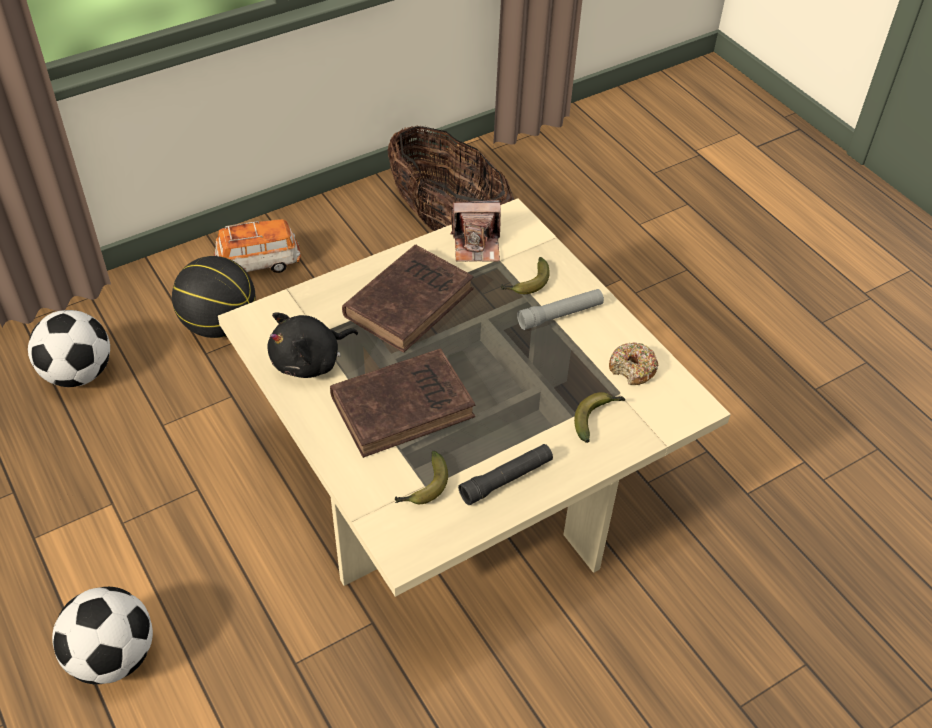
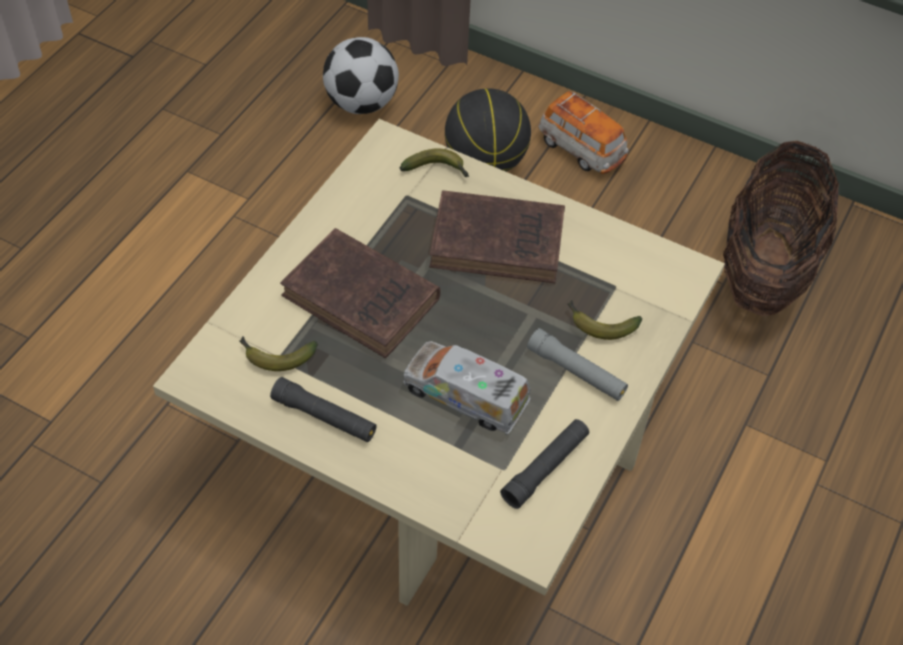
camera: 60 degrees right, 5 degrees up
football [52,587,153,684] -> none
black plush toy [267,313,358,378] -> none
camera [451,200,501,262] -> none
banana [574,392,625,443] -> banana moved to [400,148,469,177]
donut [609,342,659,385] -> black flashlight [500,419,589,509]
none -> toy truck [403,341,531,435]

